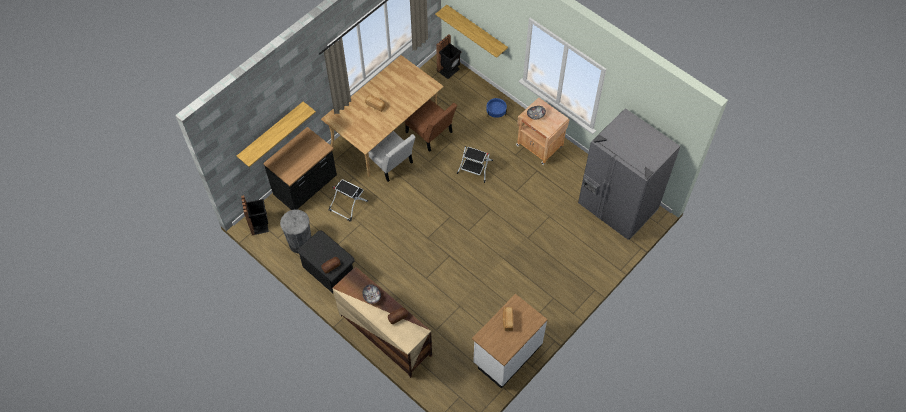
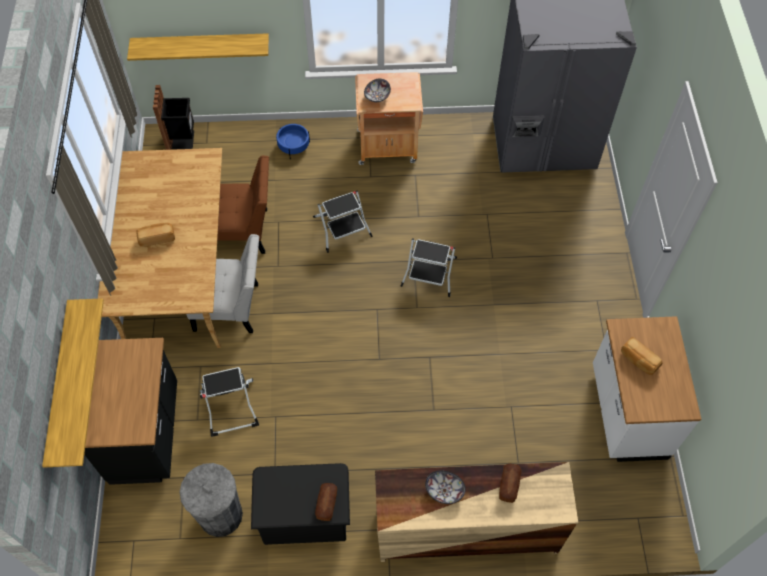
camera: 45 degrees left, 0 degrees up
black trash can [241,195,269,235] -> none
none -> step ladder [401,238,457,297]

